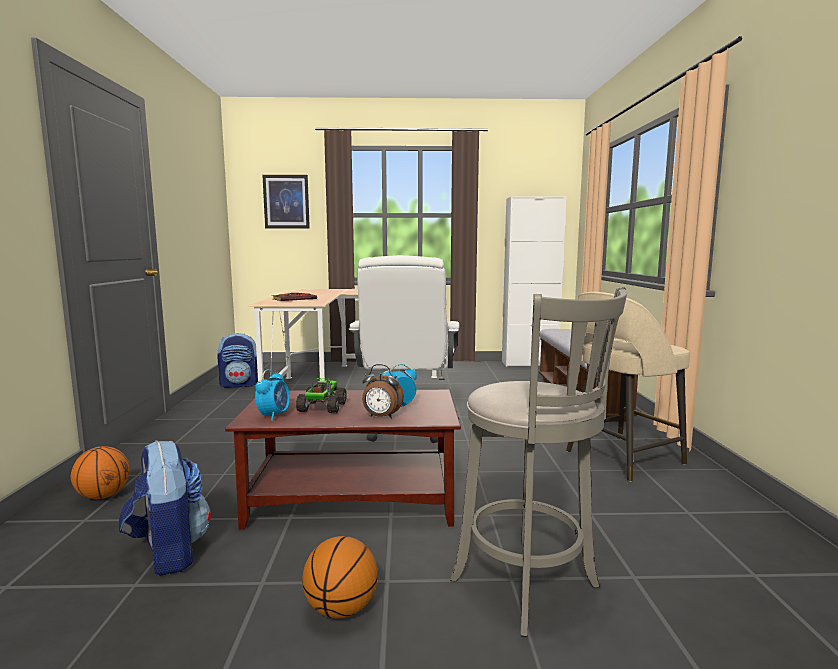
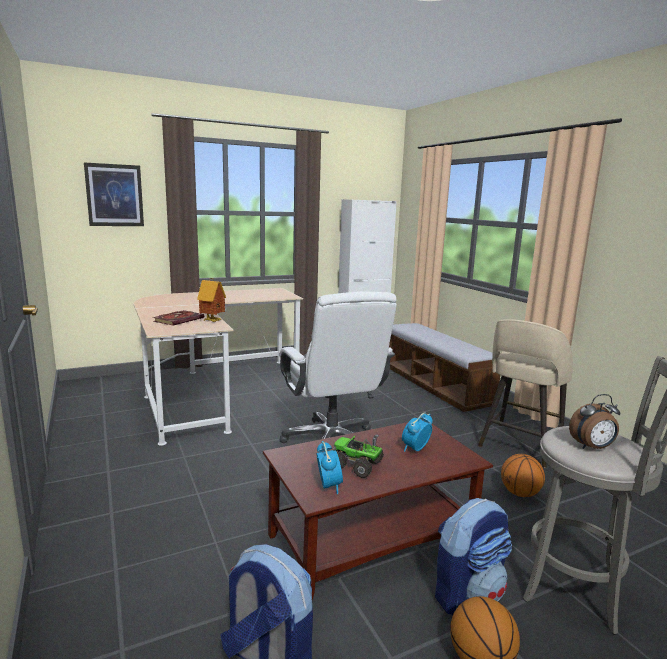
camera: 25 degrees left, 5 degrees up
basketball [71,446,130,499] -> basketball moved to [501,454,545,497]
backpack [217,333,258,388] -> backpack moved to [435,498,513,615]
toy truck [296,378,347,413] -> toy truck turned 45 degrees counterclockwise [333,434,384,478]
alarm clock [362,364,404,419] -> alarm clock moved to [569,394,620,449]
none -> toy house [197,278,226,322]

